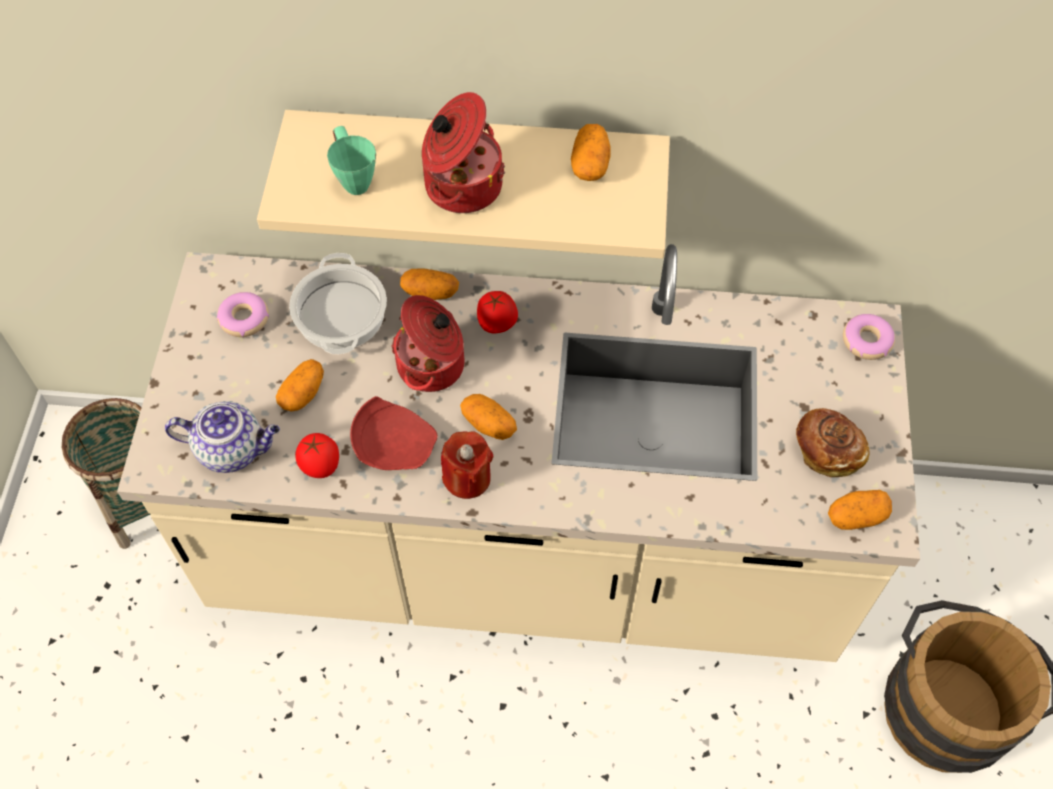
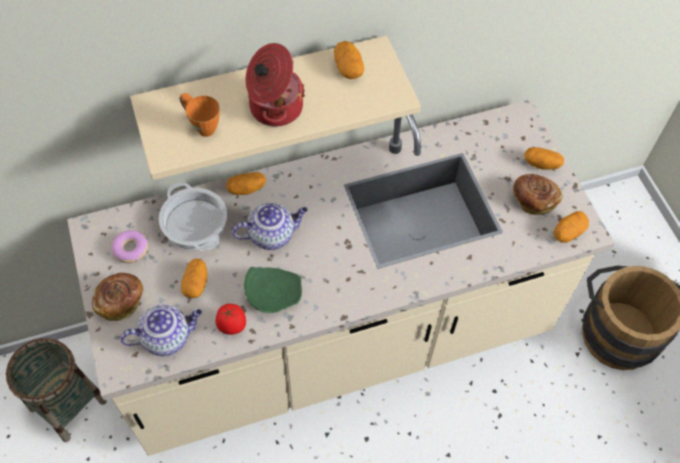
camera: 25 degrees left, 0 degrees up
green mug [327,126,376,195] -> orange mug [179,93,220,137]
red plate [350,396,438,470] -> green plate [244,267,302,313]
cooking pot [391,295,464,392] -> teapot [232,203,308,250]
red candle [441,431,493,499] -> none
potato [460,394,517,440] -> potato moved to [524,147,564,170]
tomato [477,291,518,333] -> none
donut [843,314,895,360] -> none
none -> bread [92,273,144,321]

